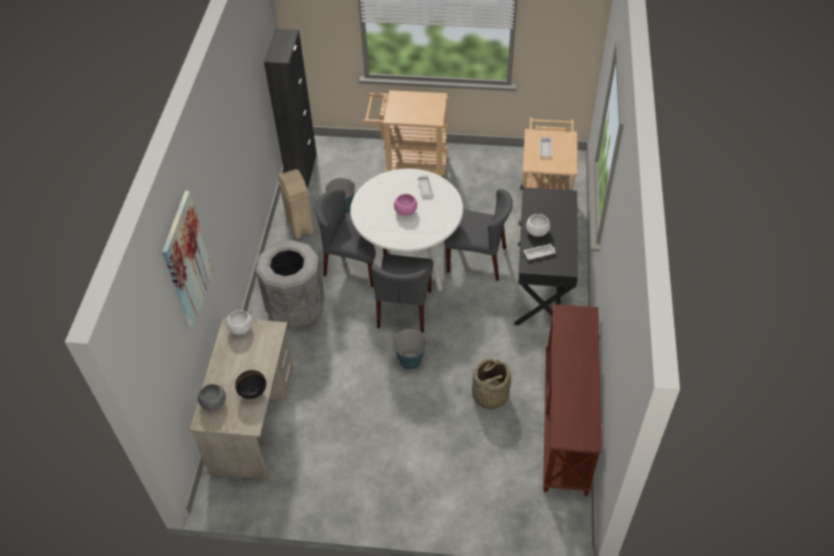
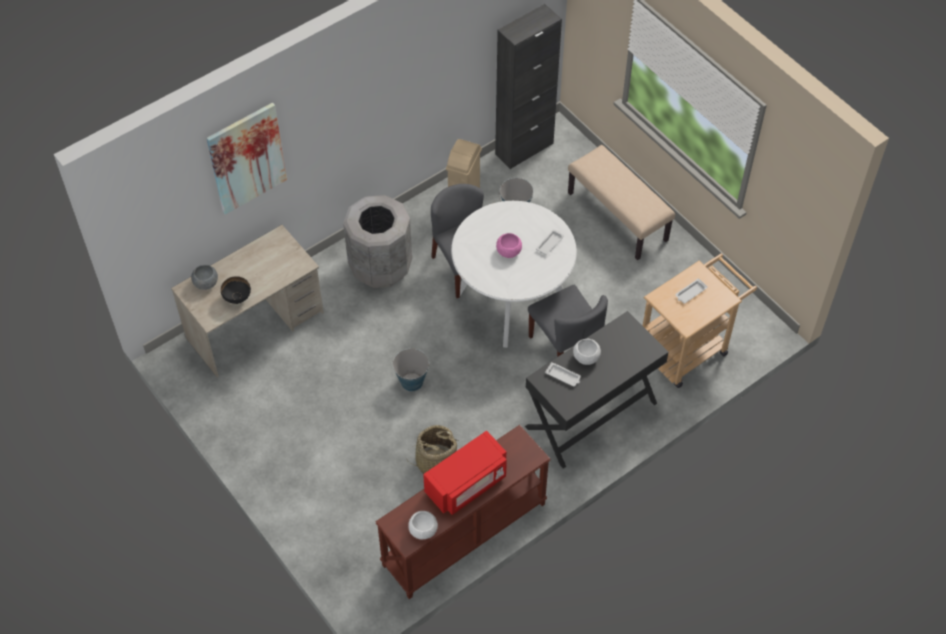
camera: 45 degrees right, 5 degrees up
white bowl [226,310,252,335] -> white bowl moved to [408,511,438,539]
beige cart [363,90,449,177] -> beige bench [568,145,675,260]
grey chair [371,254,433,333] -> none
none -> red microwave [423,430,507,515]

